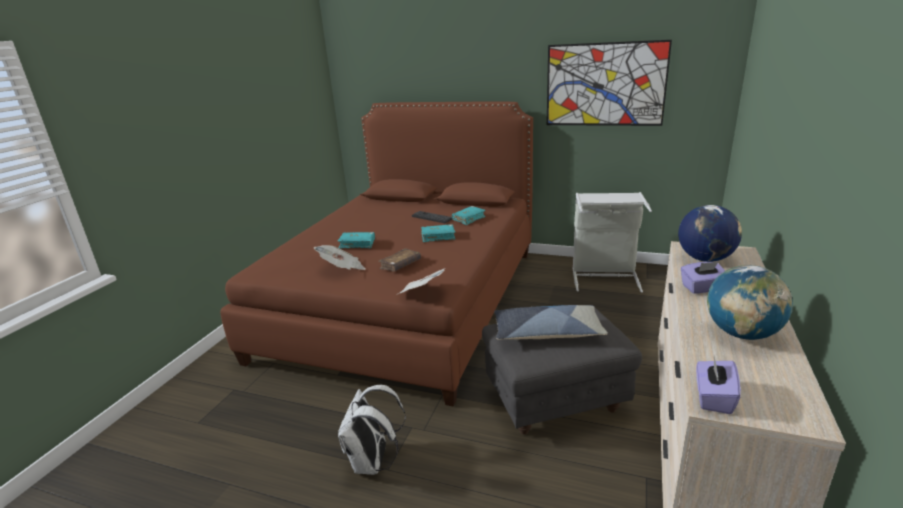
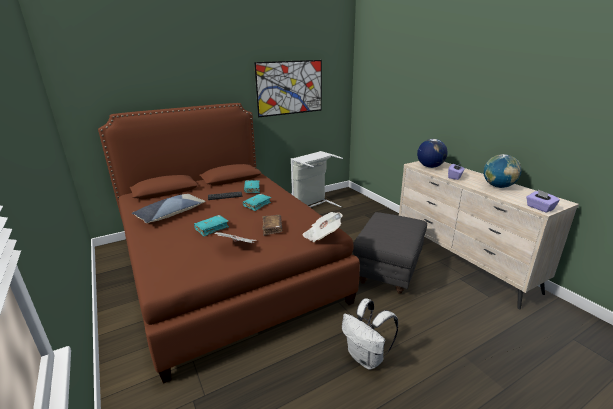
camera: 50 degrees left, 0 degrees up
pillow [494,305,608,340] -> pillow moved to [132,194,206,223]

